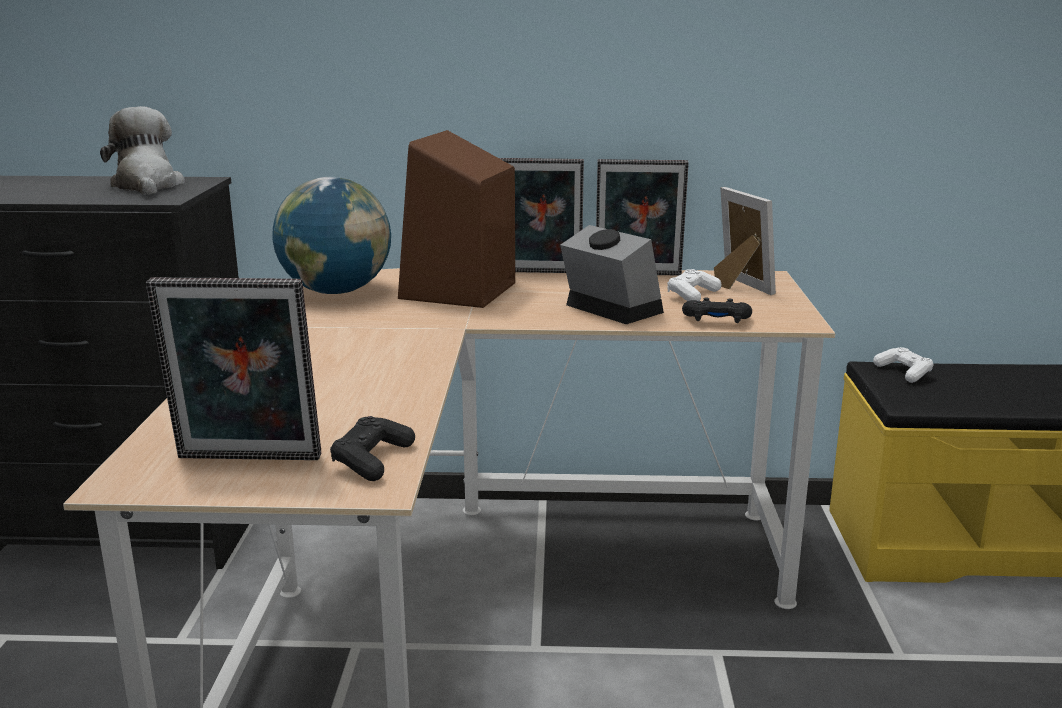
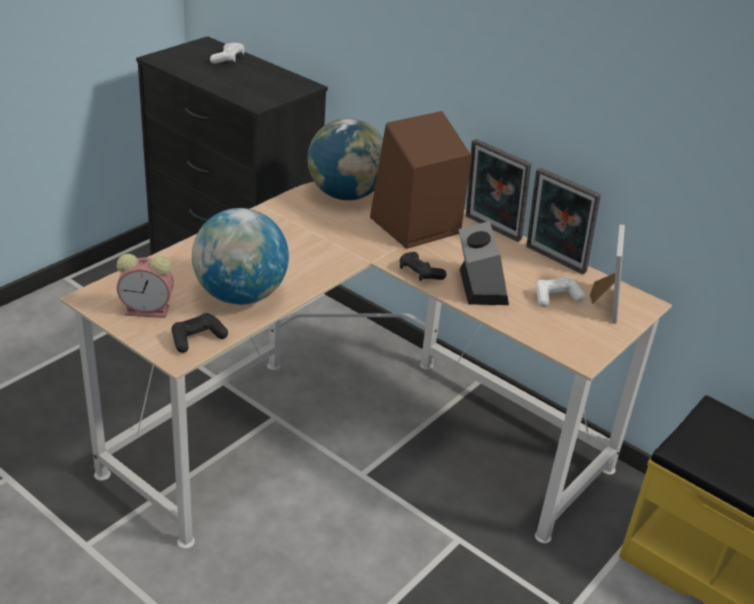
camera: 35 degrees right, 15 degrees up
plush toy [100,106,185,195] -> none
picture frame [146,277,321,460] -> alarm clock [117,254,174,318]
black game controller [682,298,752,323] -> black game controller moved to [400,252,446,281]
white game controller [873,347,934,383] -> white game controller moved to [210,43,245,64]
none -> globe [192,208,289,305]

